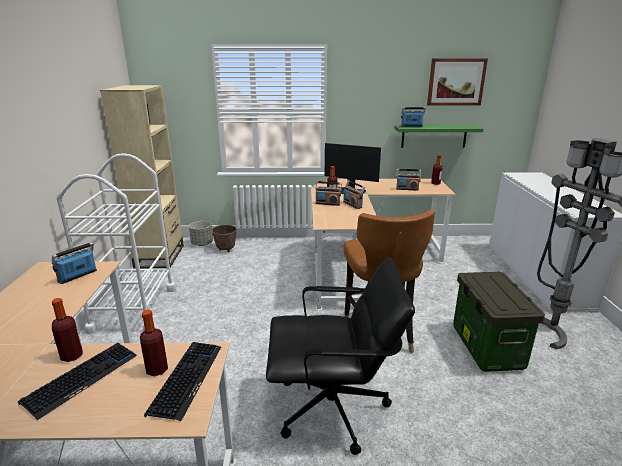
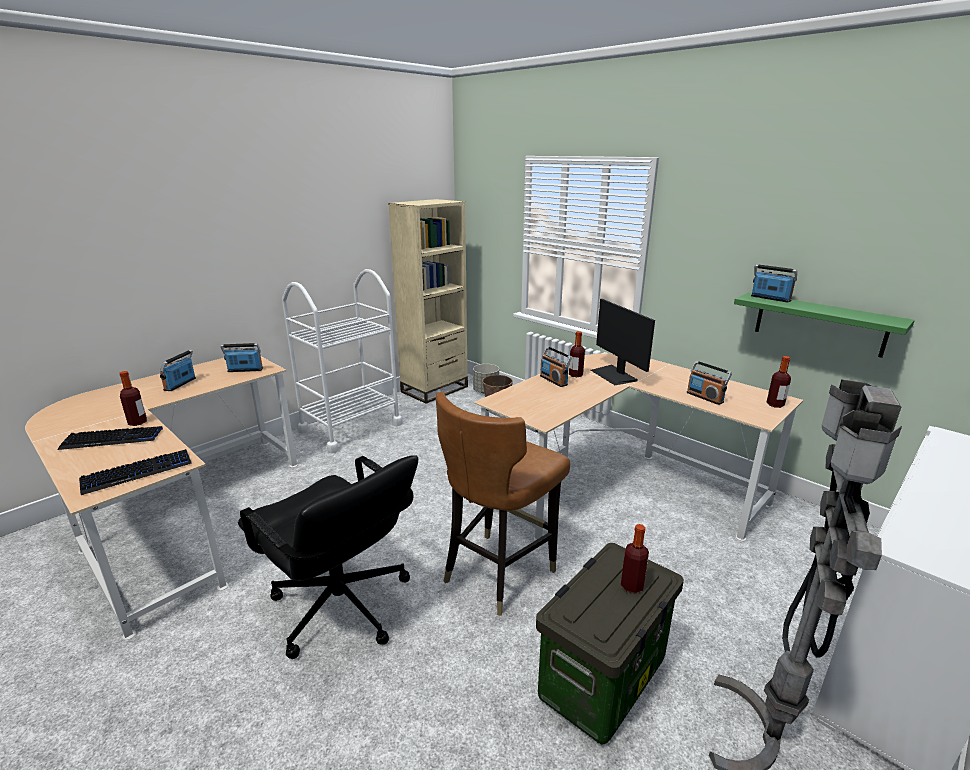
camera: 45 degrees right, 0 degrees up
bottle [140,310,168,376] -> bottle moved to [621,524,649,594]
radio [343,180,365,209] -> radio moved to [160,350,196,391]
picture [427,58,488,106] -> none

